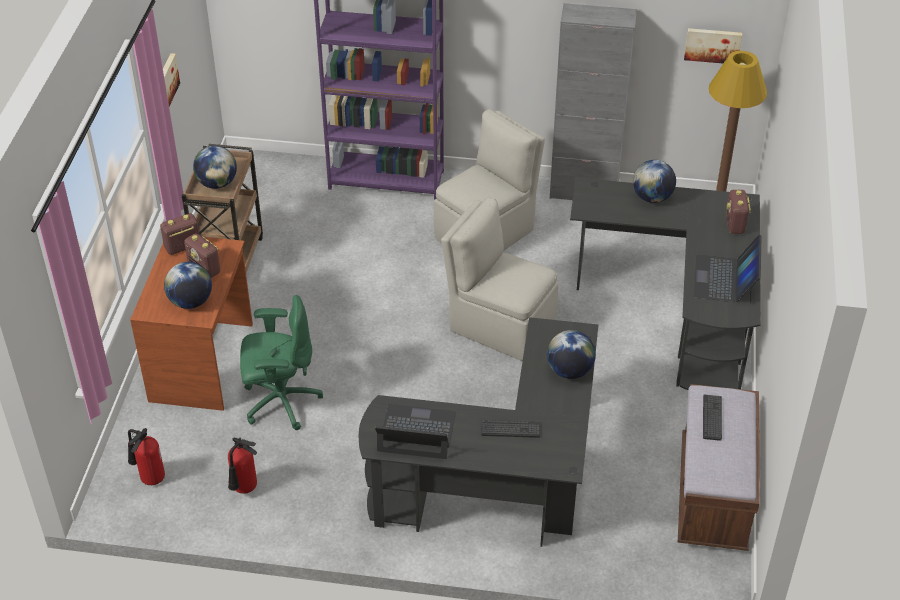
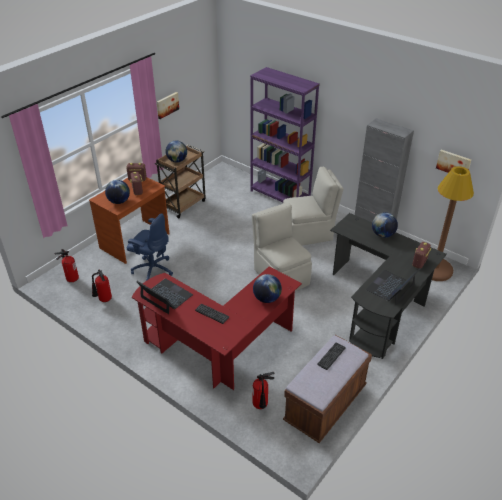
camera: 30 degrees right, 5 degrees down
green office chair [240,295,323,430] -> blue office chair [127,213,173,281]
black desk [359,317,599,547] -> red desk [132,267,302,390]
none -> fire extinguisher [253,372,274,409]

